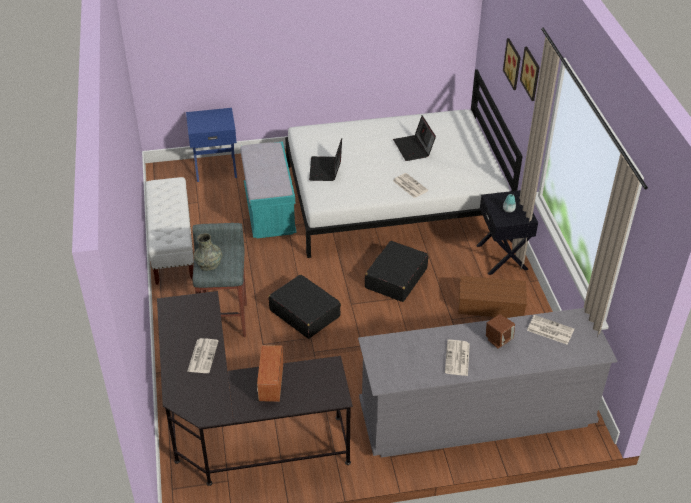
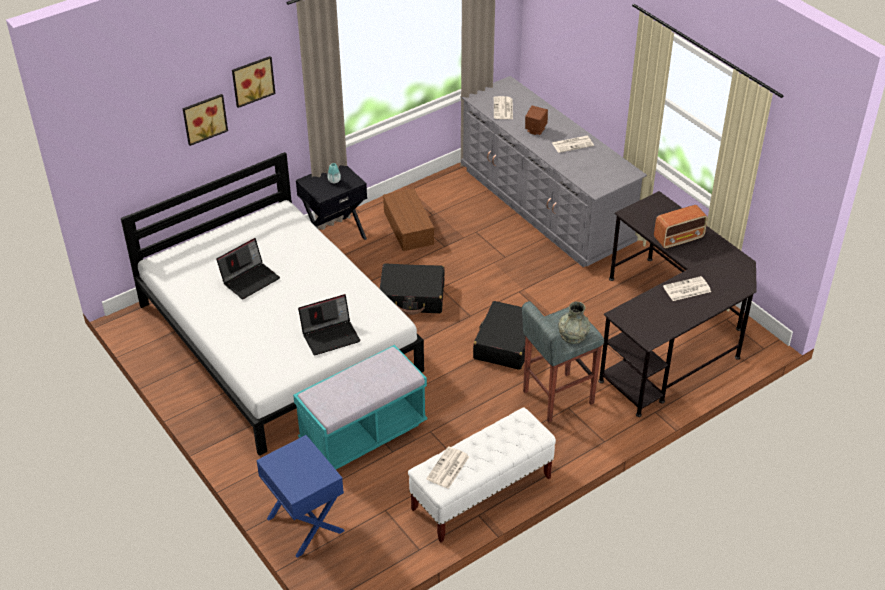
camera: 115 degrees left, 0 degrees up
newspaper [393,173,428,198] -> newspaper moved to [426,446,470,489]

